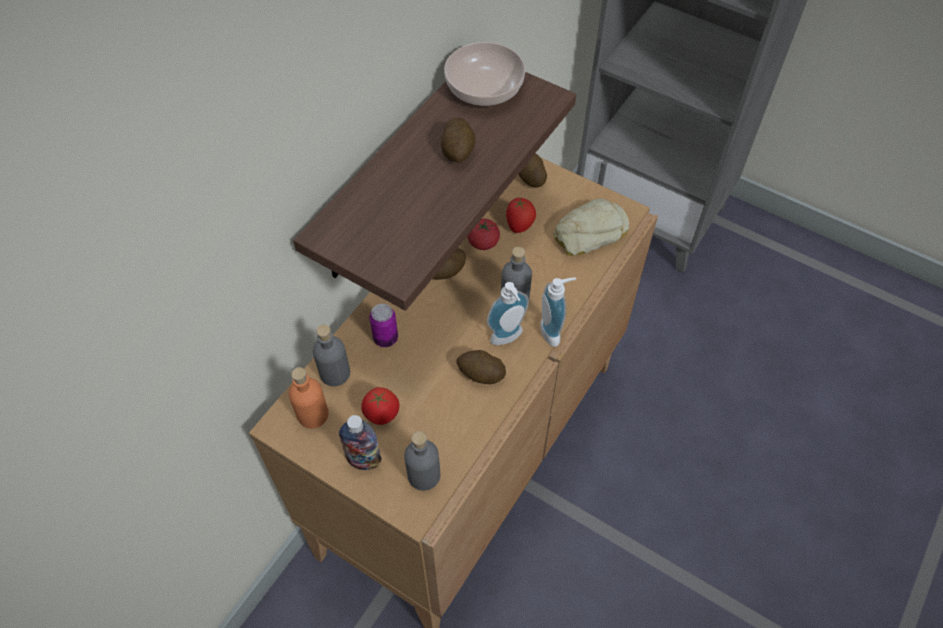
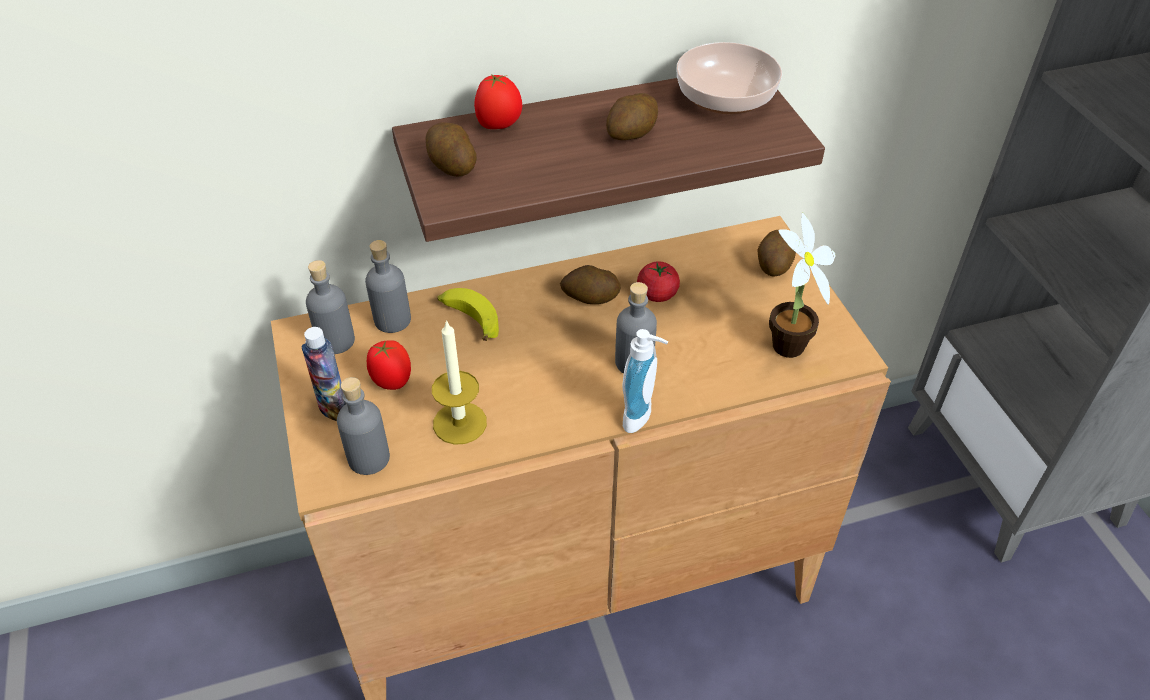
camera: 40 degrees right, 10 degrees down
orange bottle [289,367,329,429] -> grey bottle [306,260,355,354]
can [369,304,398,347] -> banana [437,288,499,341]
potato [456,350,506,384] -> potato moved to [425,122,477,177]
soap dispenser [487,282,529,345] -> none
tomato [506,198,536,233] -> tomato moved to [474,74,522,129]
bread [553,198,629,256] -> potted plant [769,212,835,358]
none -> candle [432,320,487,445]

